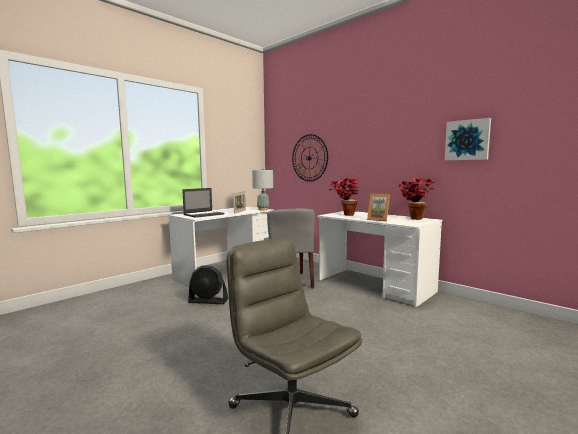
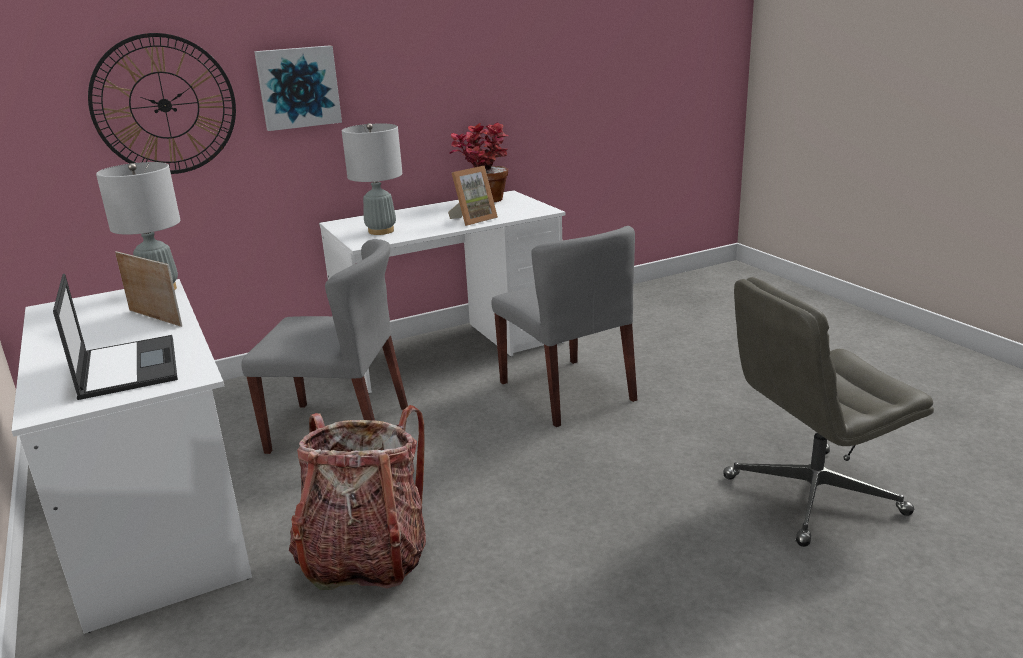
camera: 70 degrees left, 15 degrees up
black fan [188,265,228,304] -> backpack [289,405,426,590]
potted plant [330,178,360,216] -> grey table lamp [342,123,402,235]
picture [445,118,491,161] -> picture moved to [254,45,342,131]
none -> grey chair [491,226,637,427]

